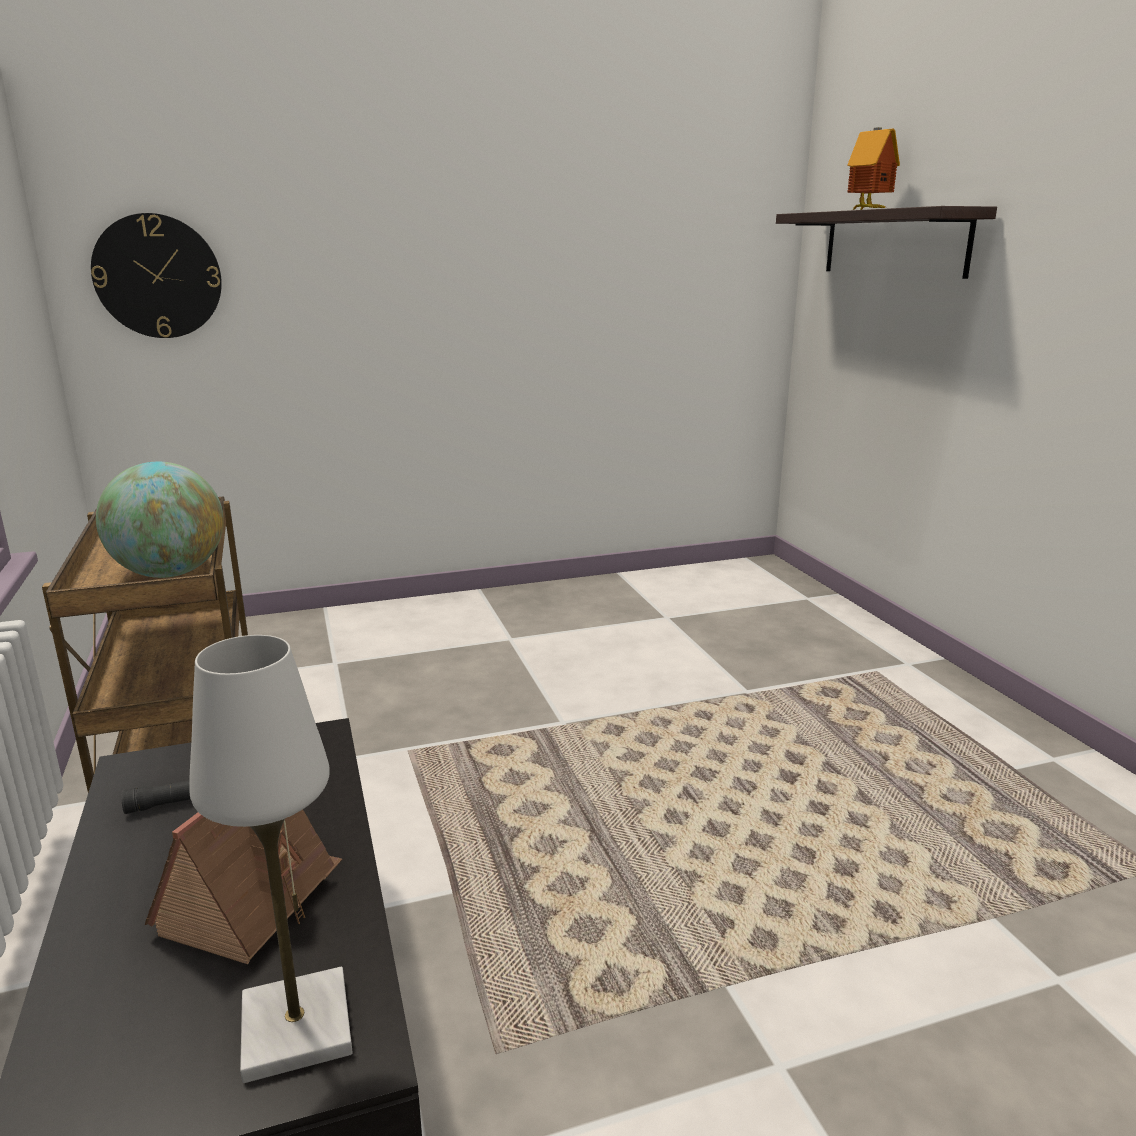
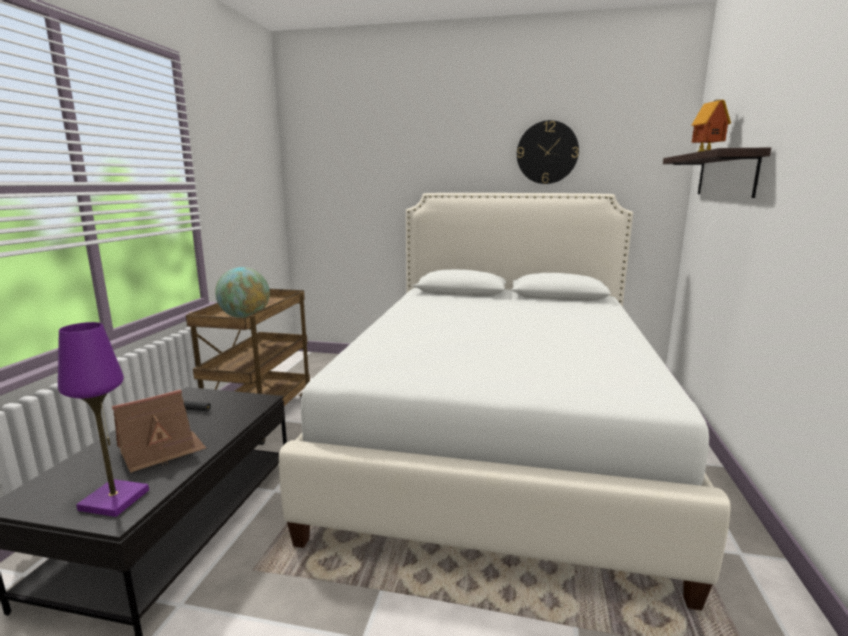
camera: 30 degrees right, 5 degrees down
wall clock [91,213,222,338] -> wall clock moved to [517,120,579,184]
white table lamp [189,635,353,1083] -> purple table lamp [58,322,149,517]
none -> white bed [279,193,731,611]

